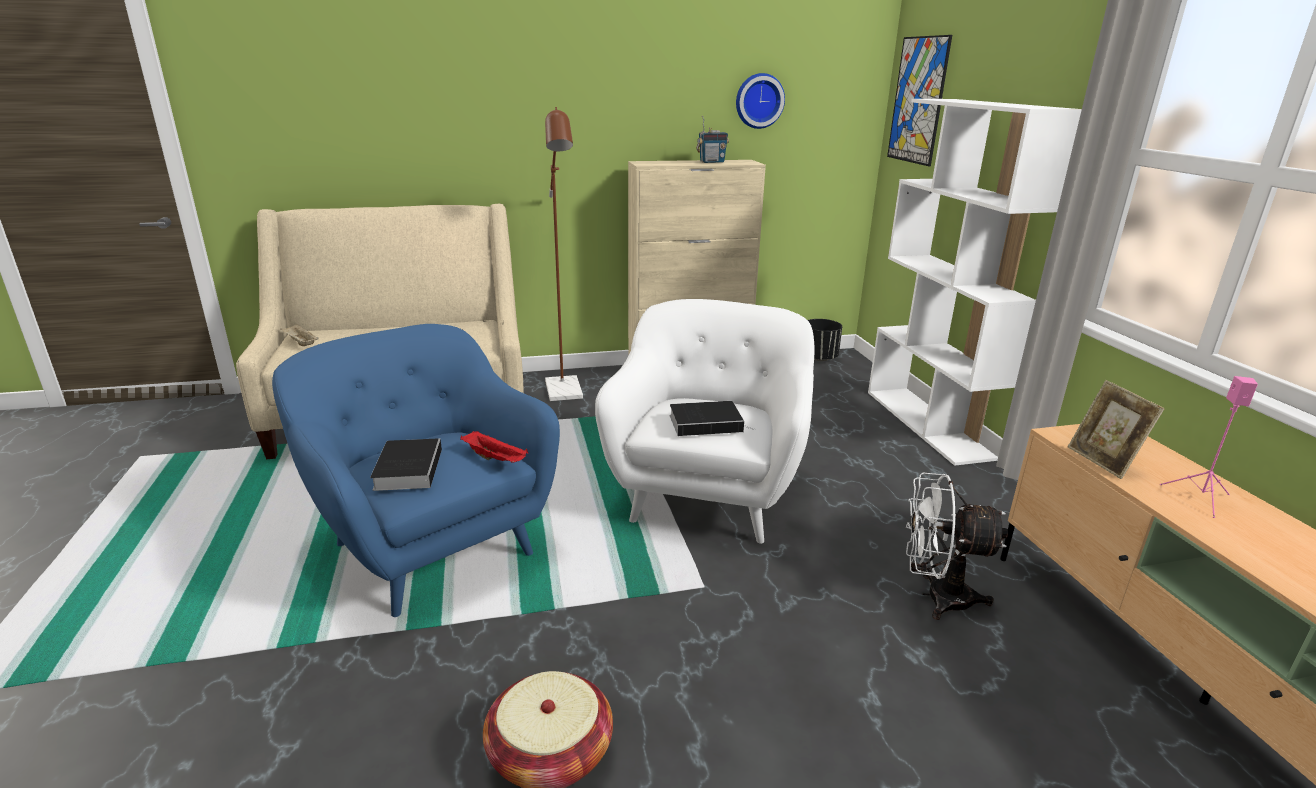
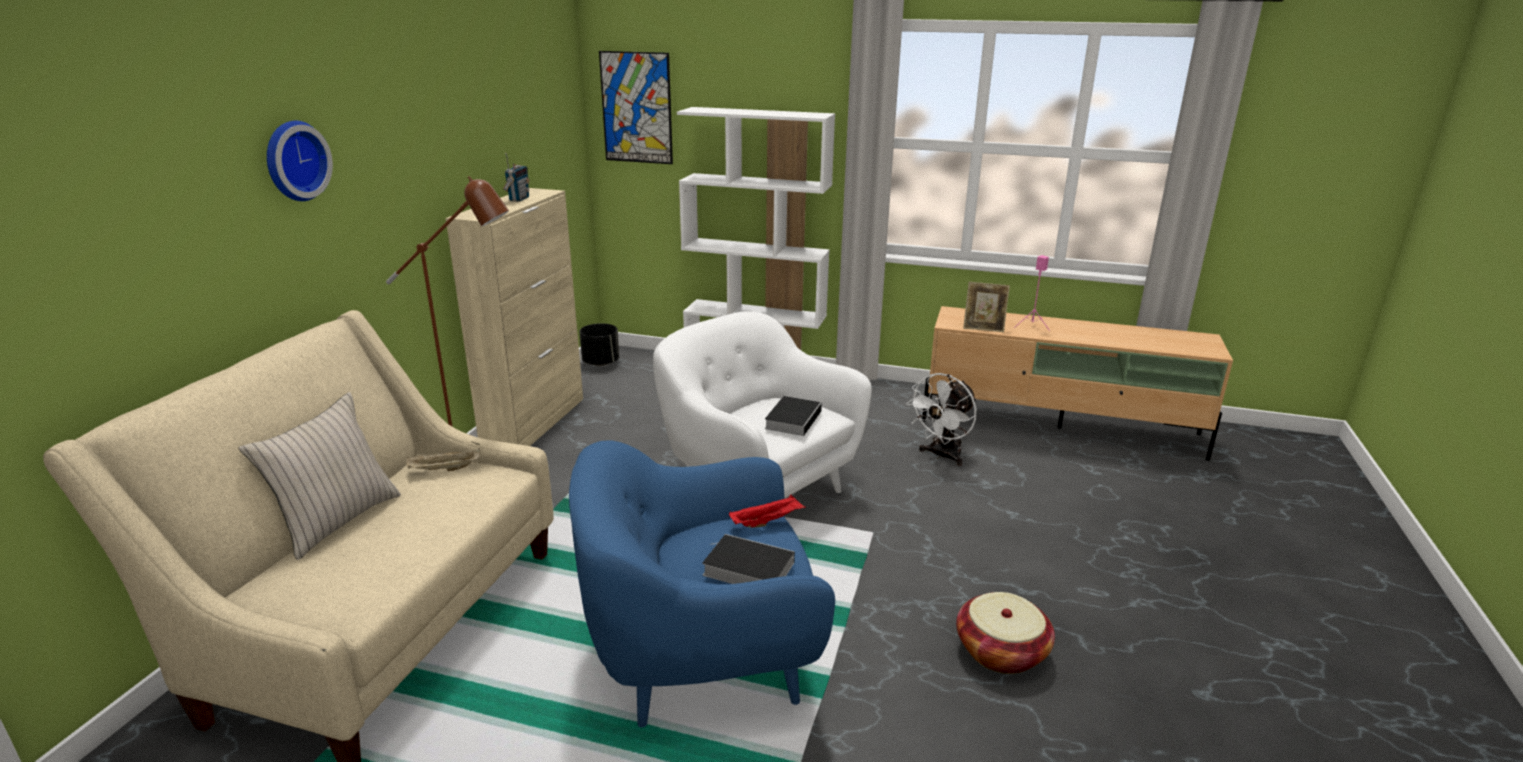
camera: 60 degrees left, 0 degrees up
beige tray [280,324,319,346] -> beige tray moved to [406,448,480,471]
wall clock [736,73,785,129] -> wall clock moved to [267,121,333,201]
none -> beige pillow [239,392,401,560]

